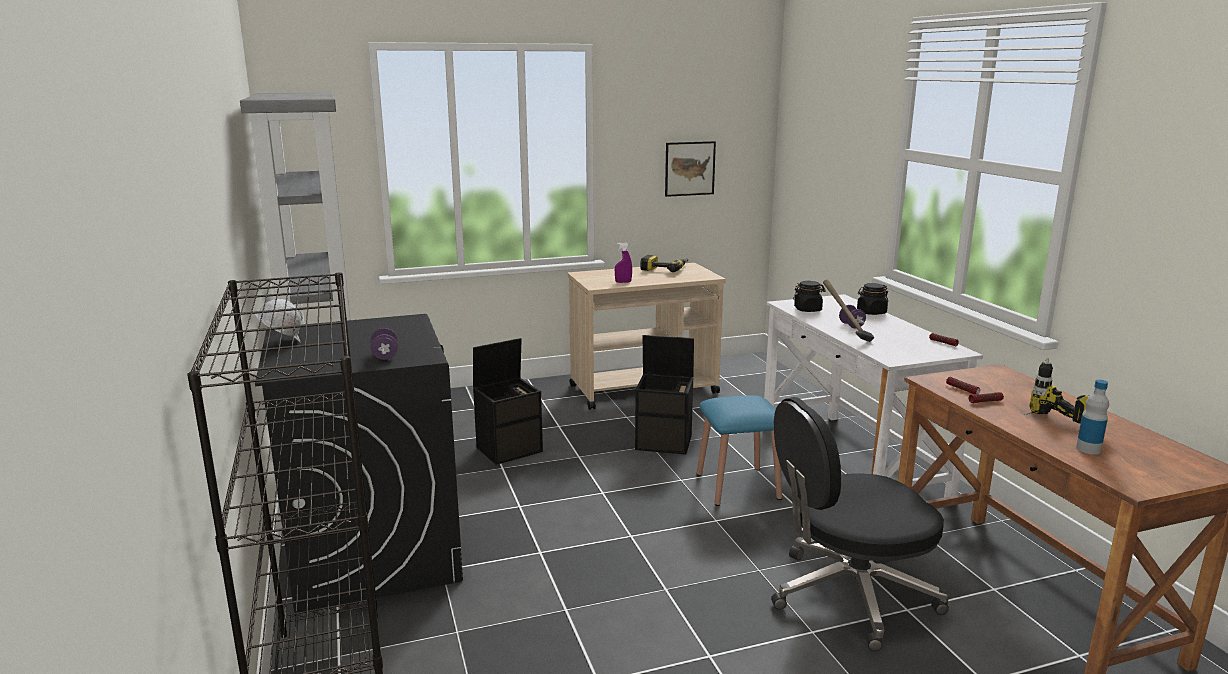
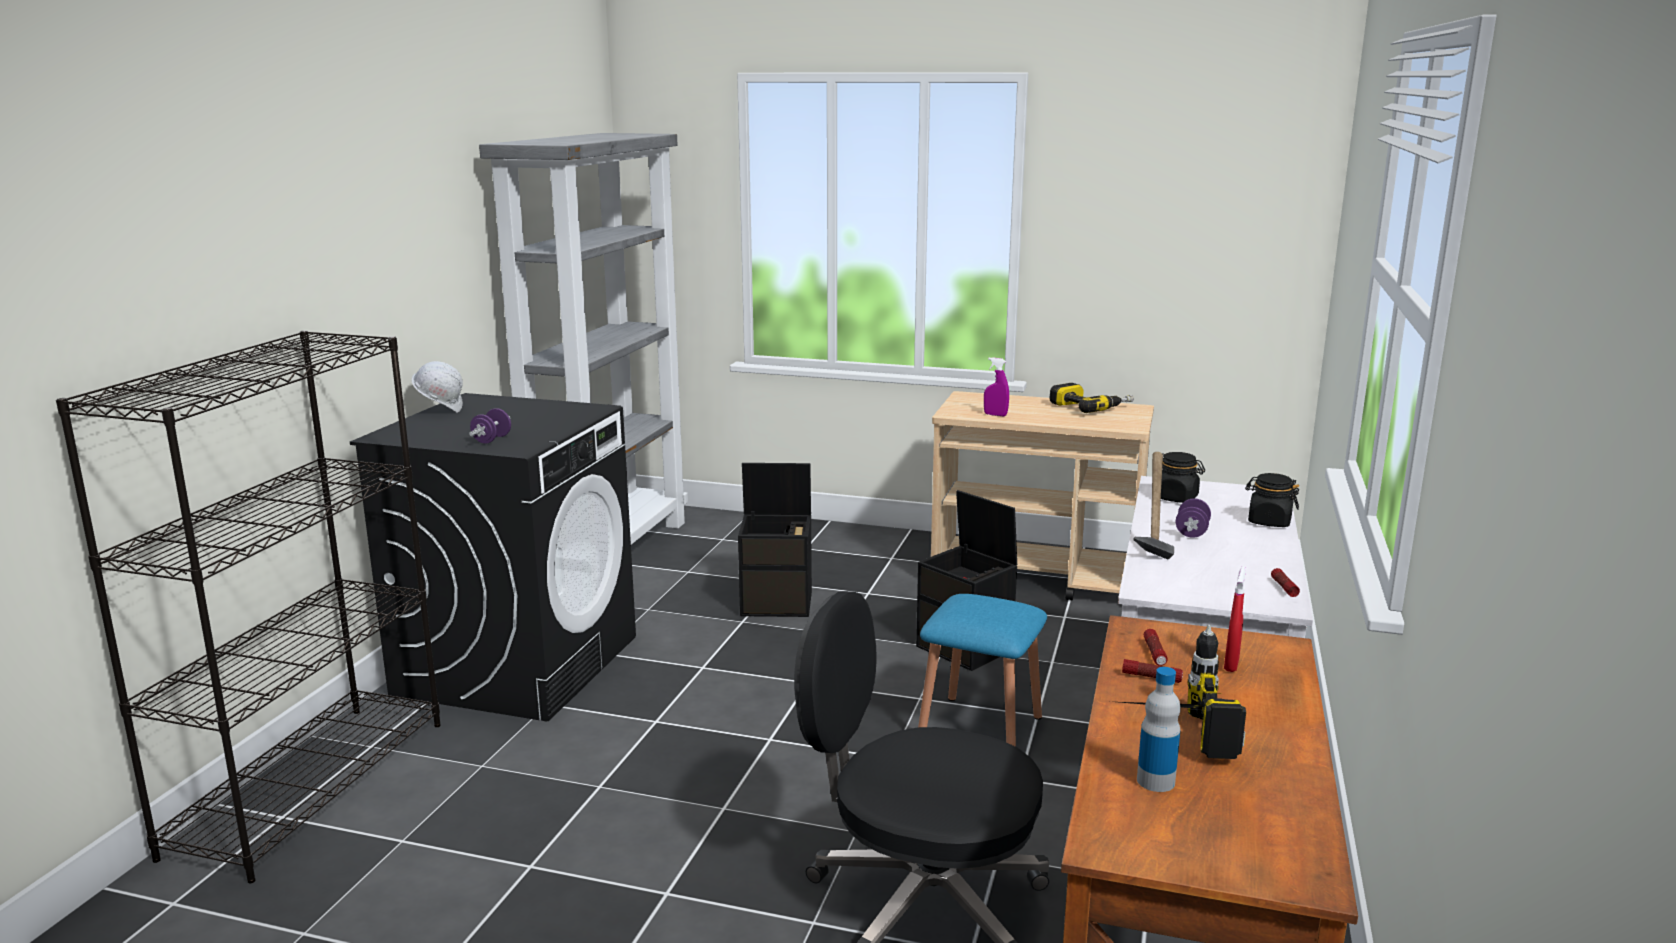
camera: 35 degrees right, 0 degrees up
picture [665,141,716,197] -> none
none -> red spray bottle [1224,566,1246,672]

